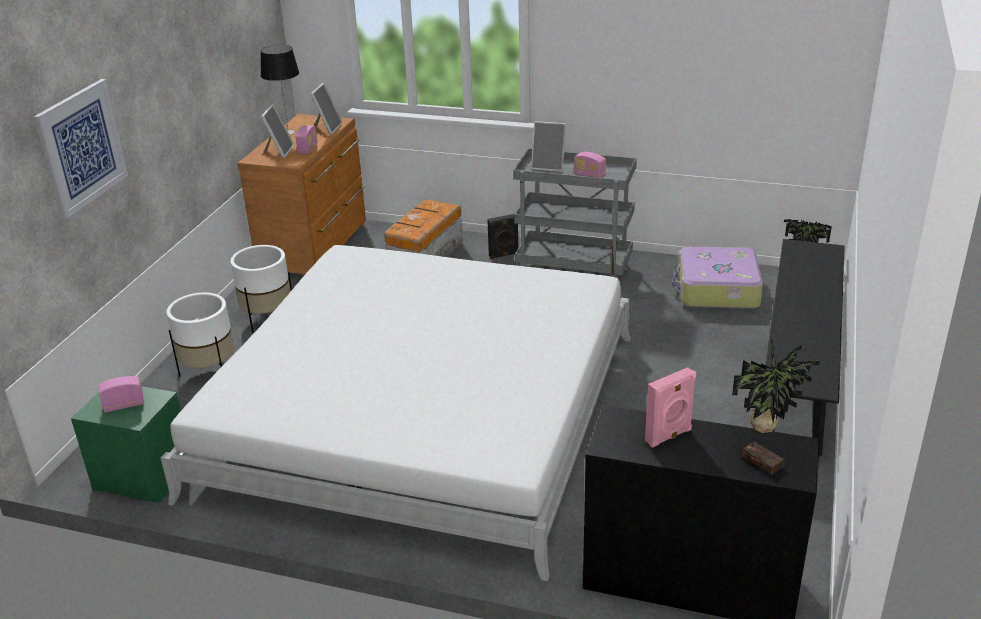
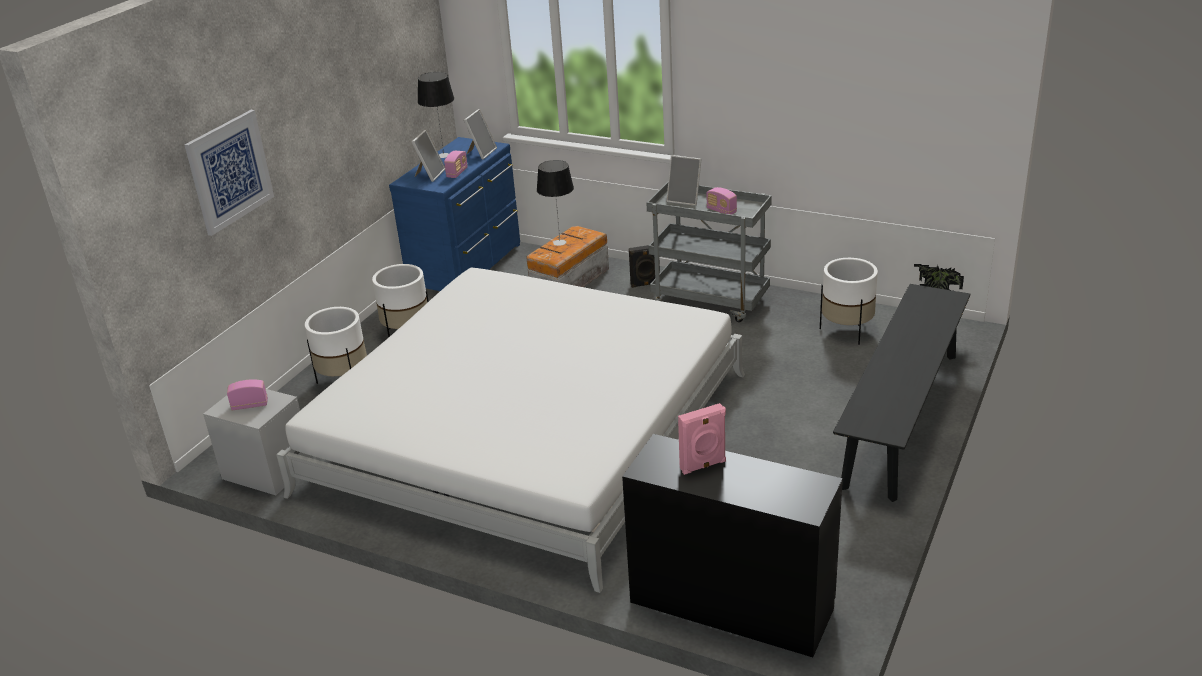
camera: 10 degrees right, 0 degrees up
green nightstand [71,386,181,503] -> grey nightstand [203,389,300,495]
brown dresser [237,114,366,274] -> blue dresser [389,137,520,291]
suitcase [672,247,763,309] -> white planter [820,258,878,345]
potted plant [732,337,820,475] -> none
none -> table lamp [537,160,574,246]

